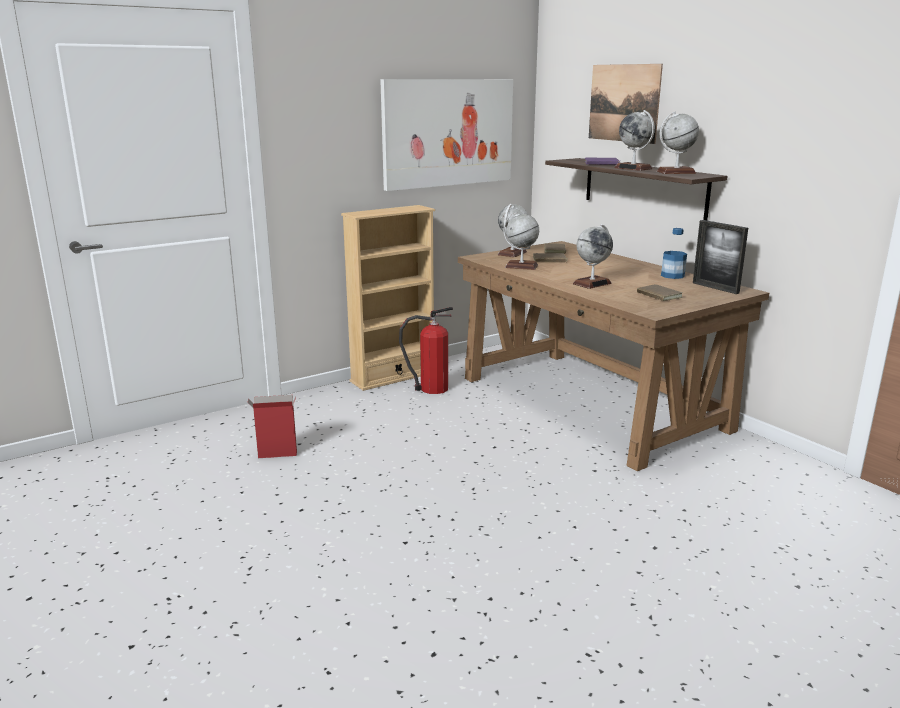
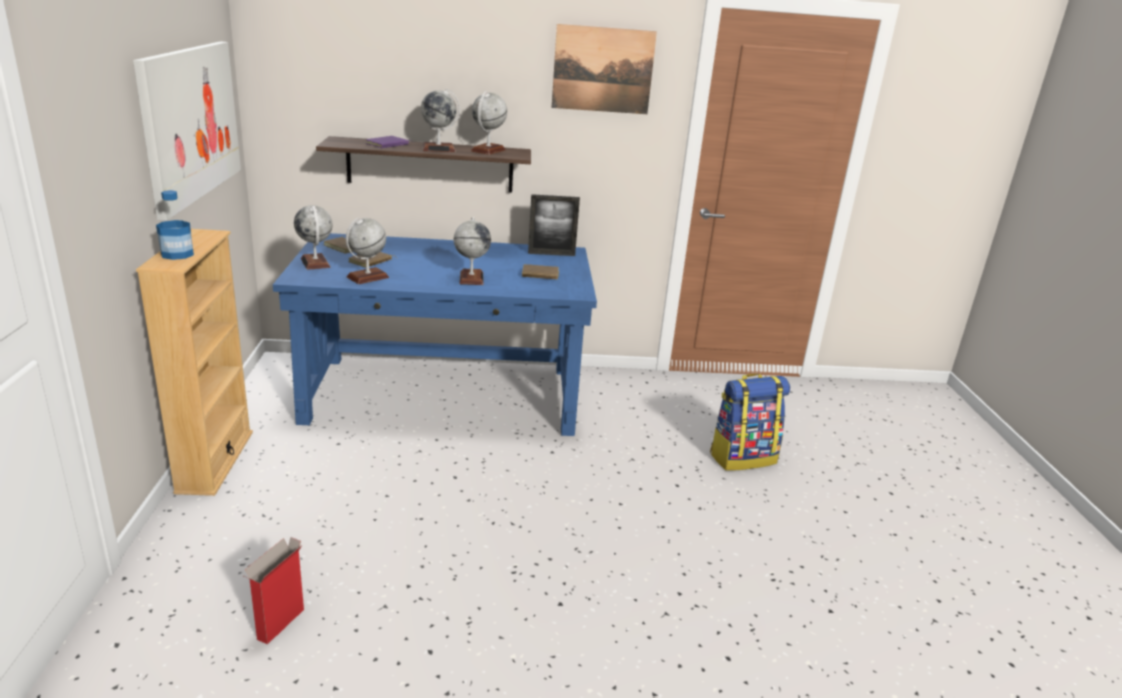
camera: 60 degrees left, 5 degrees up
fire extinguisher [399,307,453,394] -> none
brown desk [458,241,769,471] -> blue desk [273,233,597,436]
picture [589,64,663,144] -> picture moved to [552,24,657,114]
bottle [661,228,687,279] -> bottle moved to [156,190,194,260]
none -> backpack [710,374,790,471]

